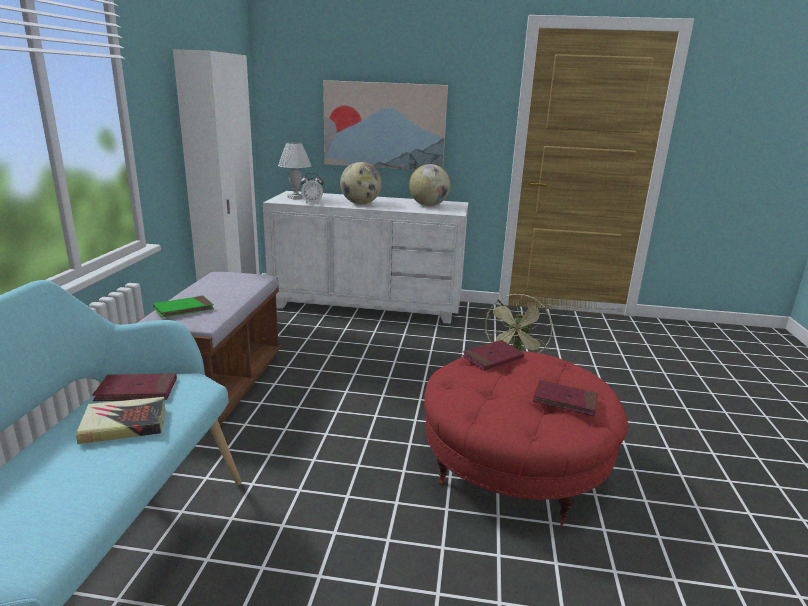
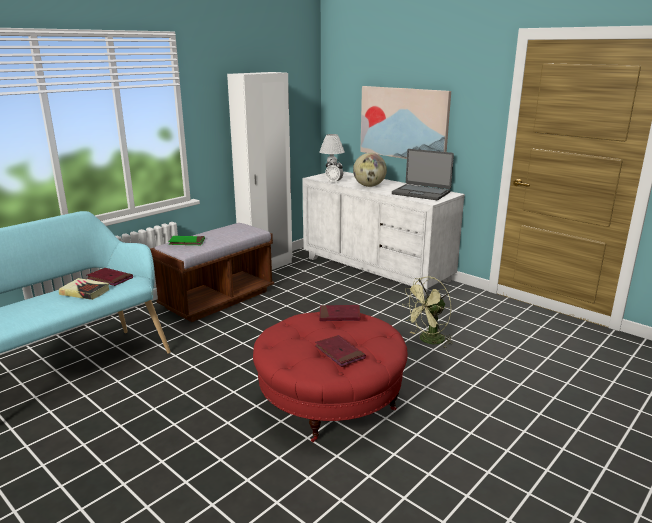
camera: 35 degrees right, 0 degrees up
globe [409,164,450,206] -> laptop [392,149,454,200]

